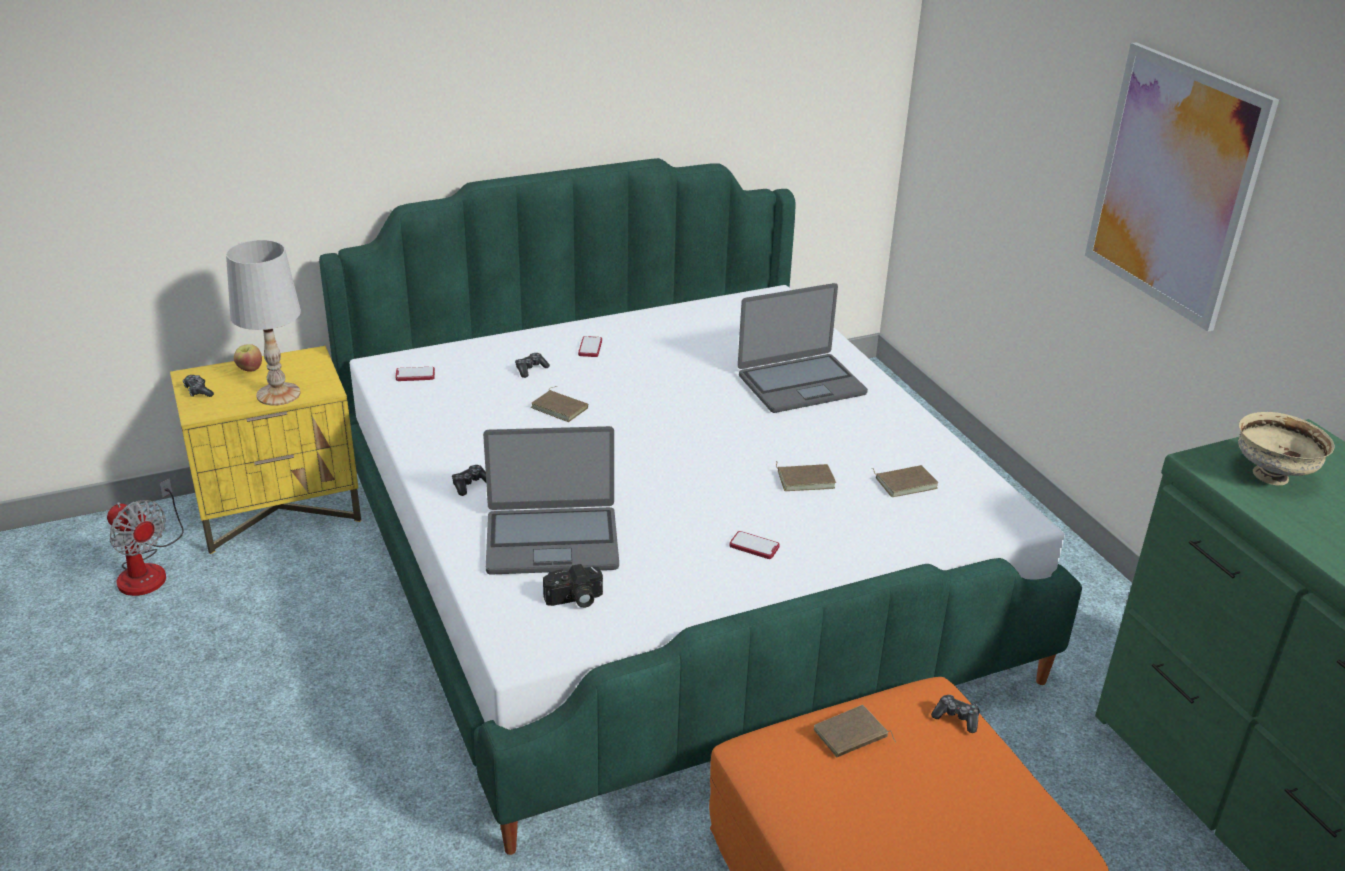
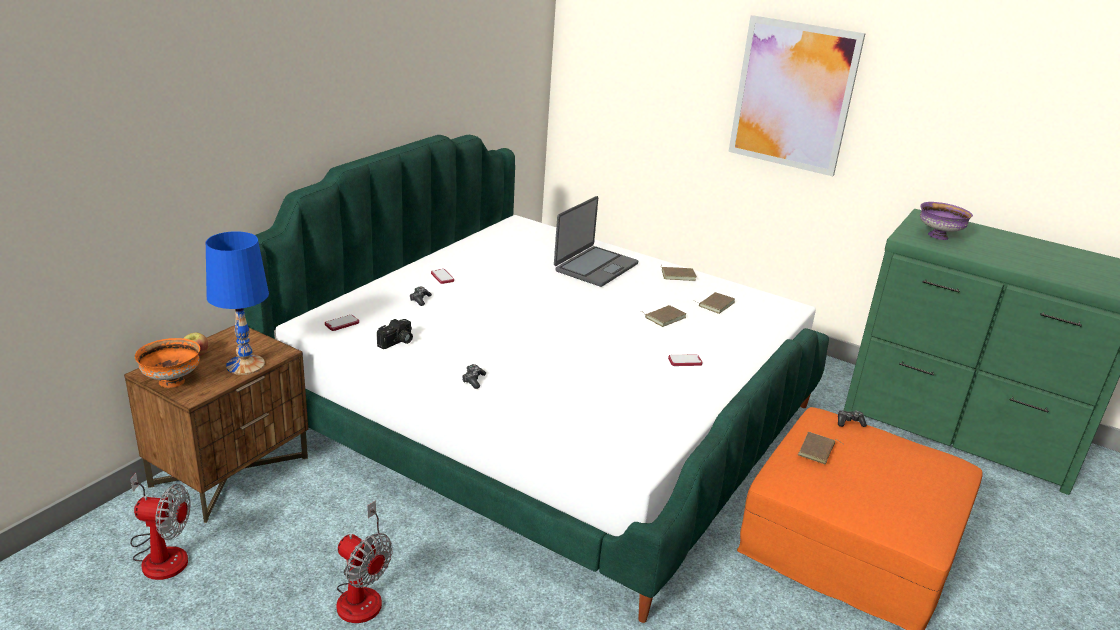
camera: 35 degrees left, 5 degrees down
yellow nightstand [170,346,361,554] -> brown nightstand [124,325,308,523]
game controller [183,375,214,397] -> orange bowl [135,338,200,388]
white table lamp [226,240,301,406] -> blue table lamp [206,231,269,375]
laptop [483,426,619,575] -> none
brown book [531,386,588,422] -> brown book moved to [661,264,697,281]
camera [543,564,603,608] -> camera moved to [377,319,413,349]
beige bowl [1238,412,1334,486] -> purple bowl [920,202,973,240]
none -> fan [336,500,393,623]

